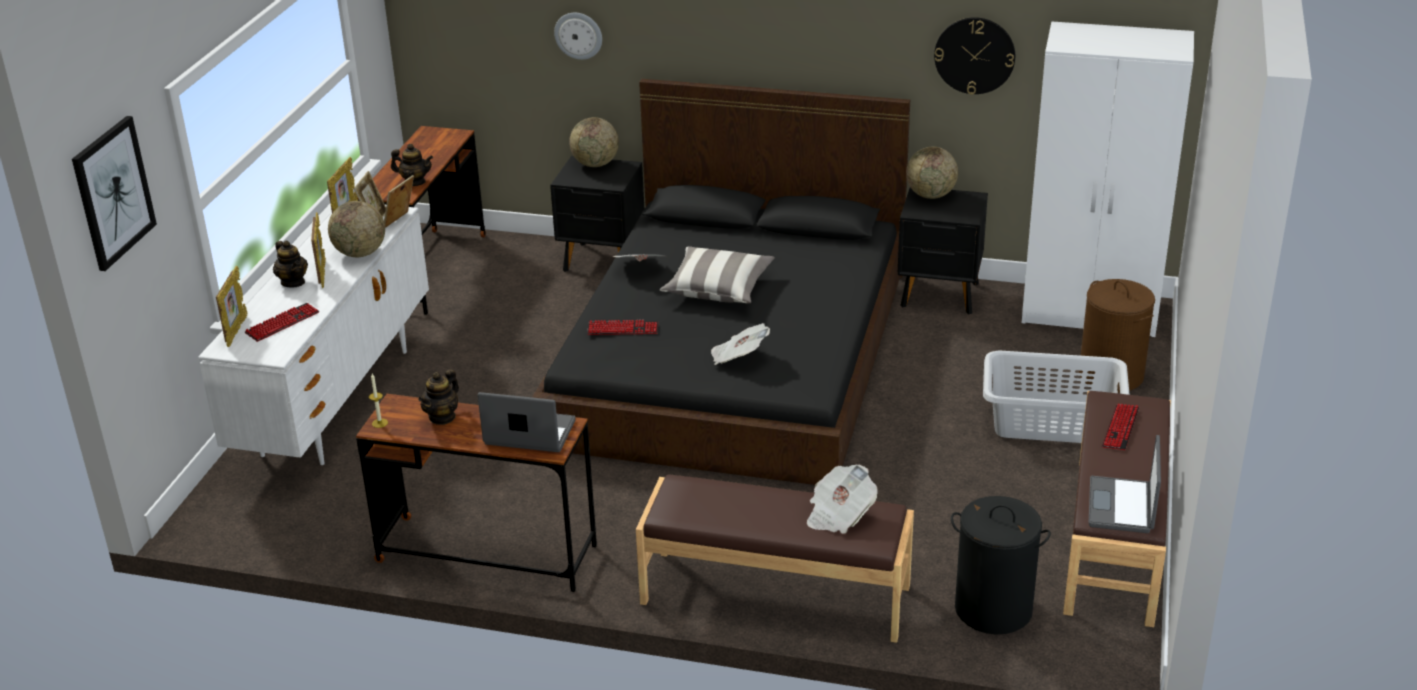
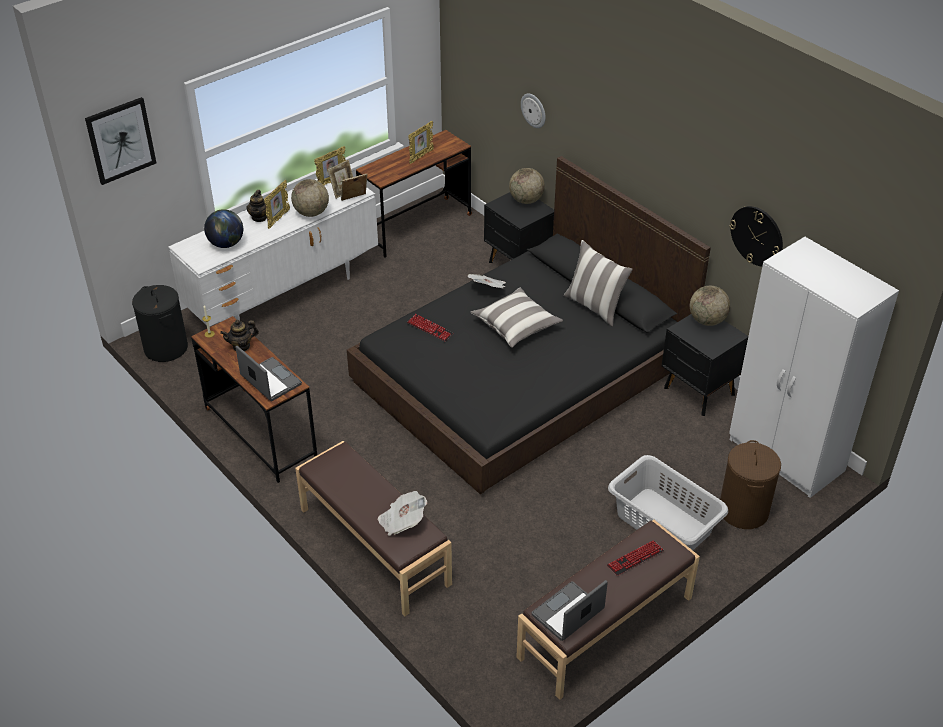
camera: 35 degrees right, 10 degrees up
picture frame [216,266,247,347] -> picture frame moved to [408,121,434,164]
keyboard [245,303,320,342] -> globe [204,209,243,248]
teapot [391,144,433,186] -> none
newspaper [711,323,770,365] -> none
black laundry basket [951,496,1051,634] -> black laundry basket moved to [132,285,188,362]
none -> pillow [564,240,633,326]

